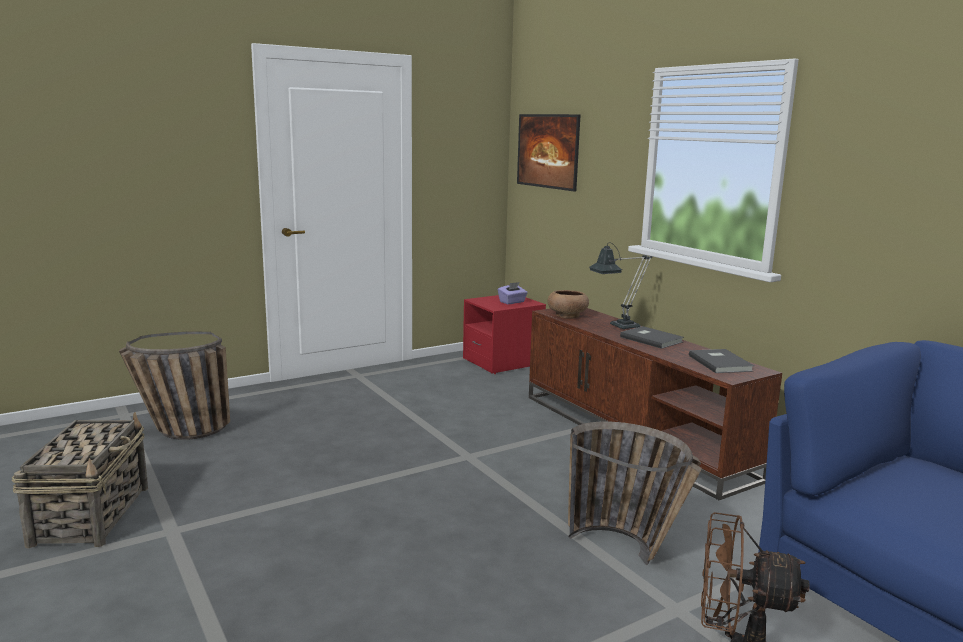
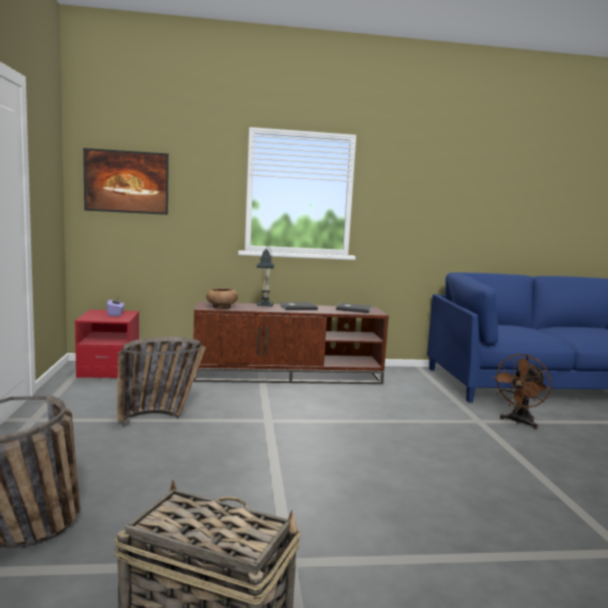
camera: 65 degrees left, 5 degrees down
basket [568,421,702,565] -> basket moved to [117,337,207,427]

